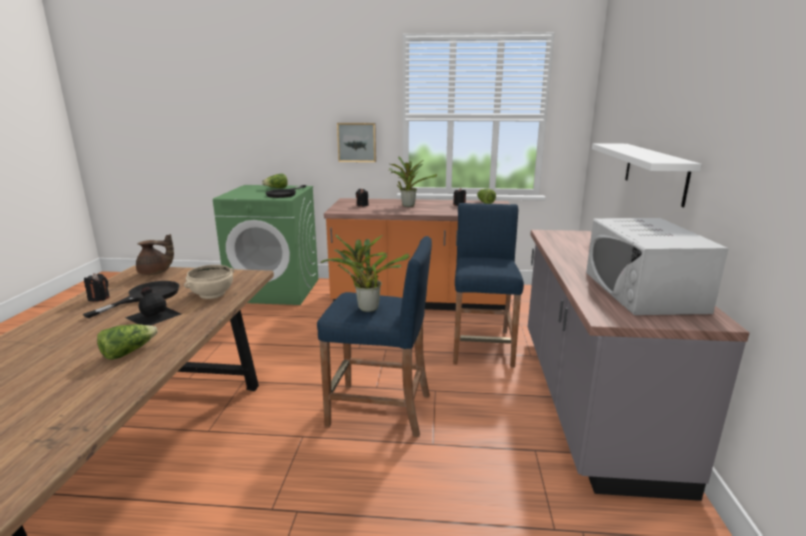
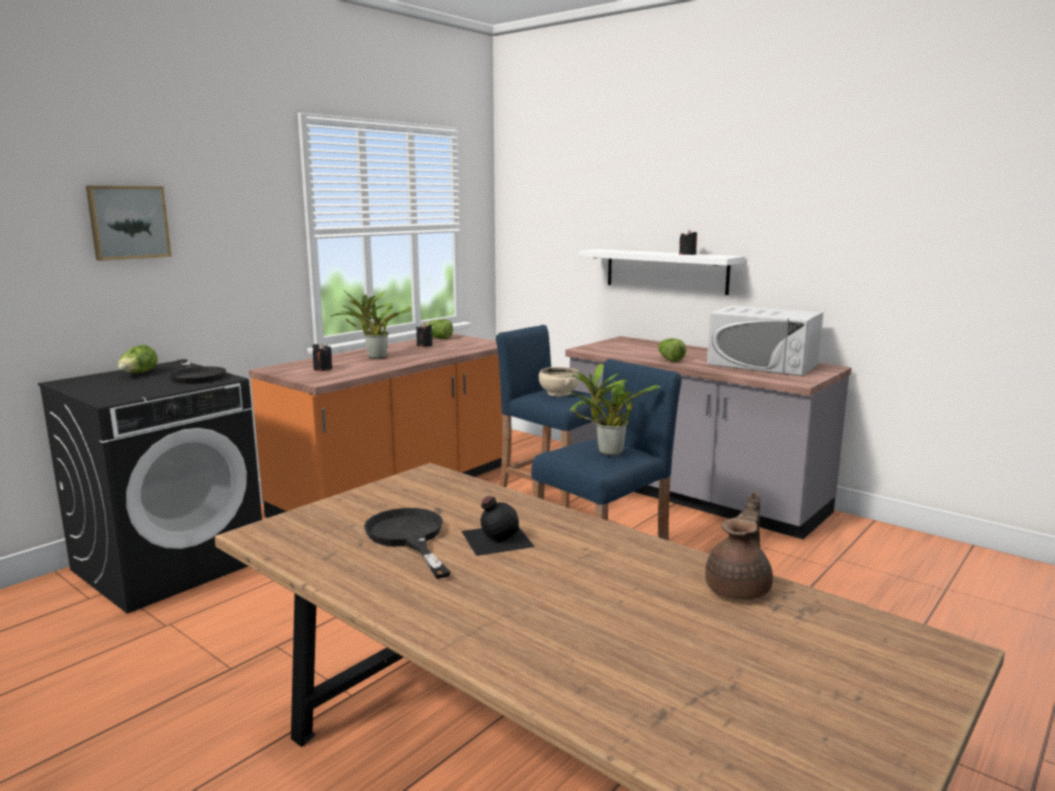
camera: 55 degrees left, 5 degrees down
black candle [84,273,110,302] -> black candle moved to [679,230,697,255]
lettuce [97,324,158,360] -> lettuce moved to [658,338,686,362]
brown teapot [136,234,174,275] -> brown teapot moved to [705,492,773,599]
beige bowl [184,265,234,299] -> beige bowl moved to [539,367,580,397]
green washing machine [213,185,318,305] -> black washing machine [38,361,262,614]
picture [337,123,376,162] -> picture moved to [86,186,172,261]

